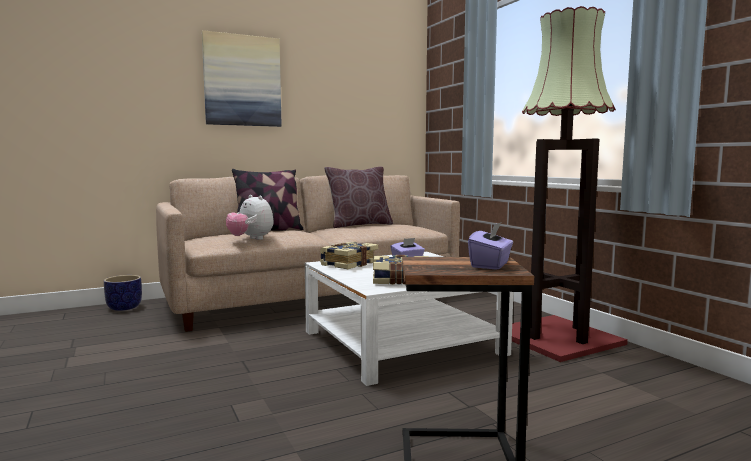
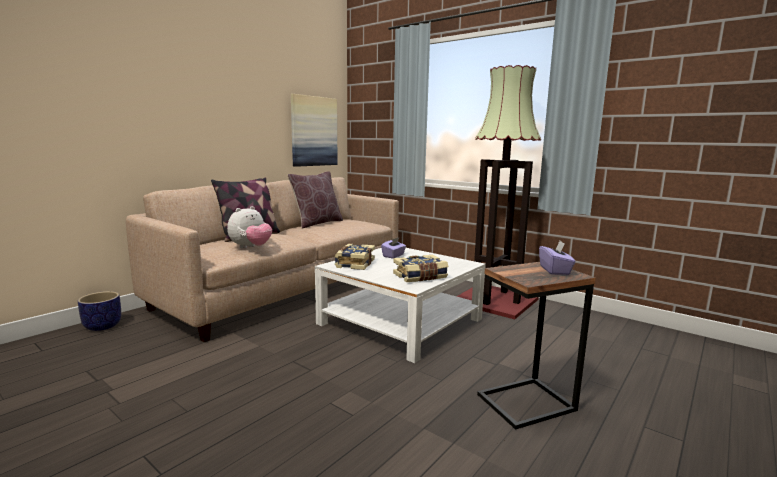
camera: 25 degrees left, 5 degrees up
picture [202,30,282,127] -> picture moved to [291,94,337,167]
plush toy [226,195,273,240] -> plush toy turned 75 degrees counterclockwise [227,206,272,249]

